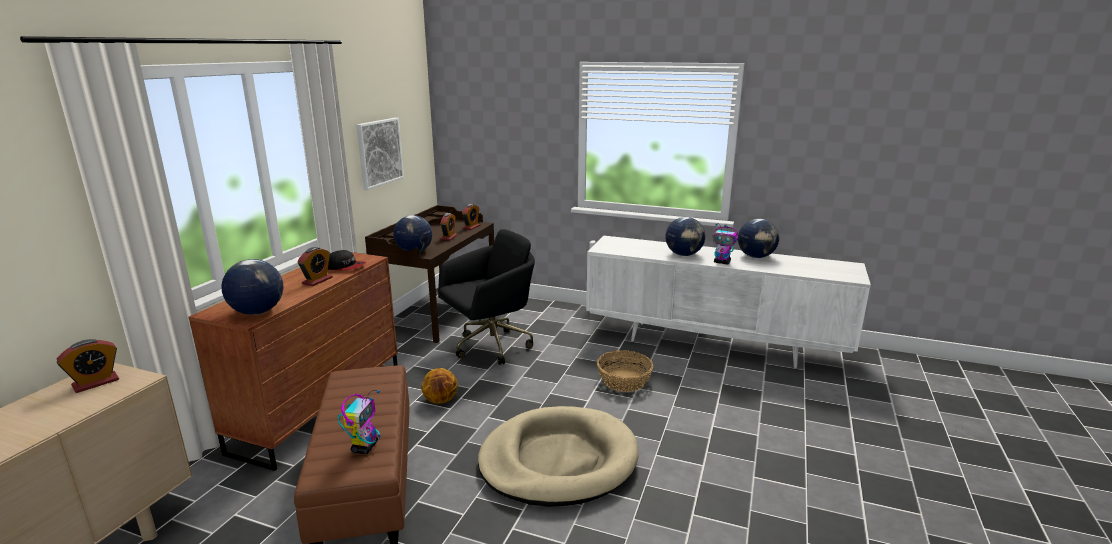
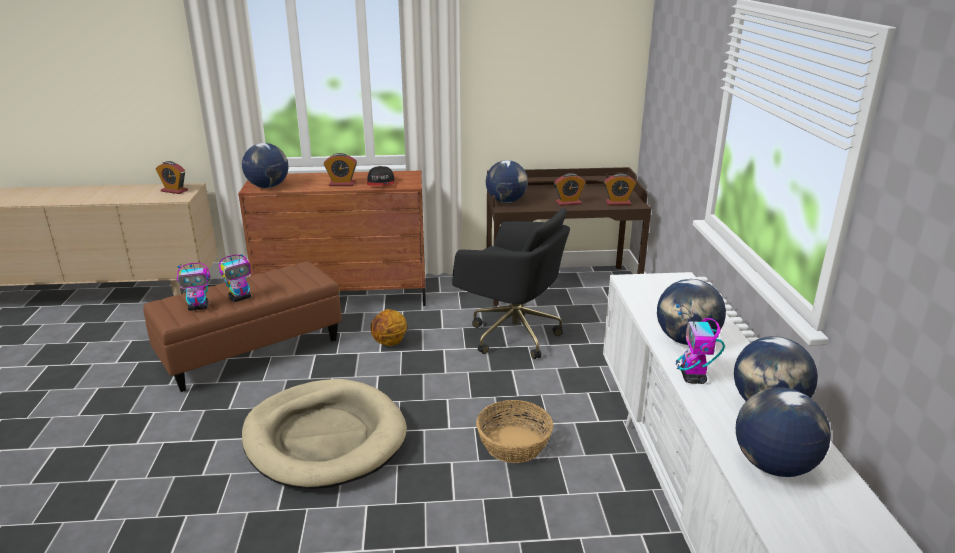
camera: 65 degrees right, 5 degrees up
picture [356,118,404,190] -> none
none -> toy robot [219,254,251,302]
none -> globe [736,387,831,477]

